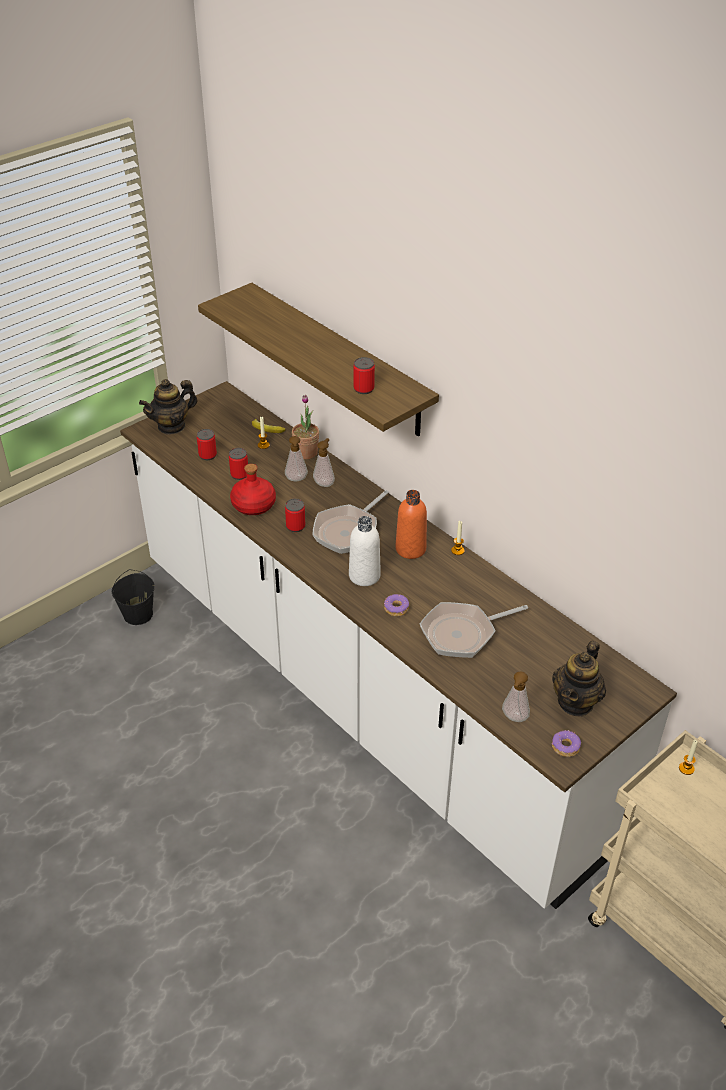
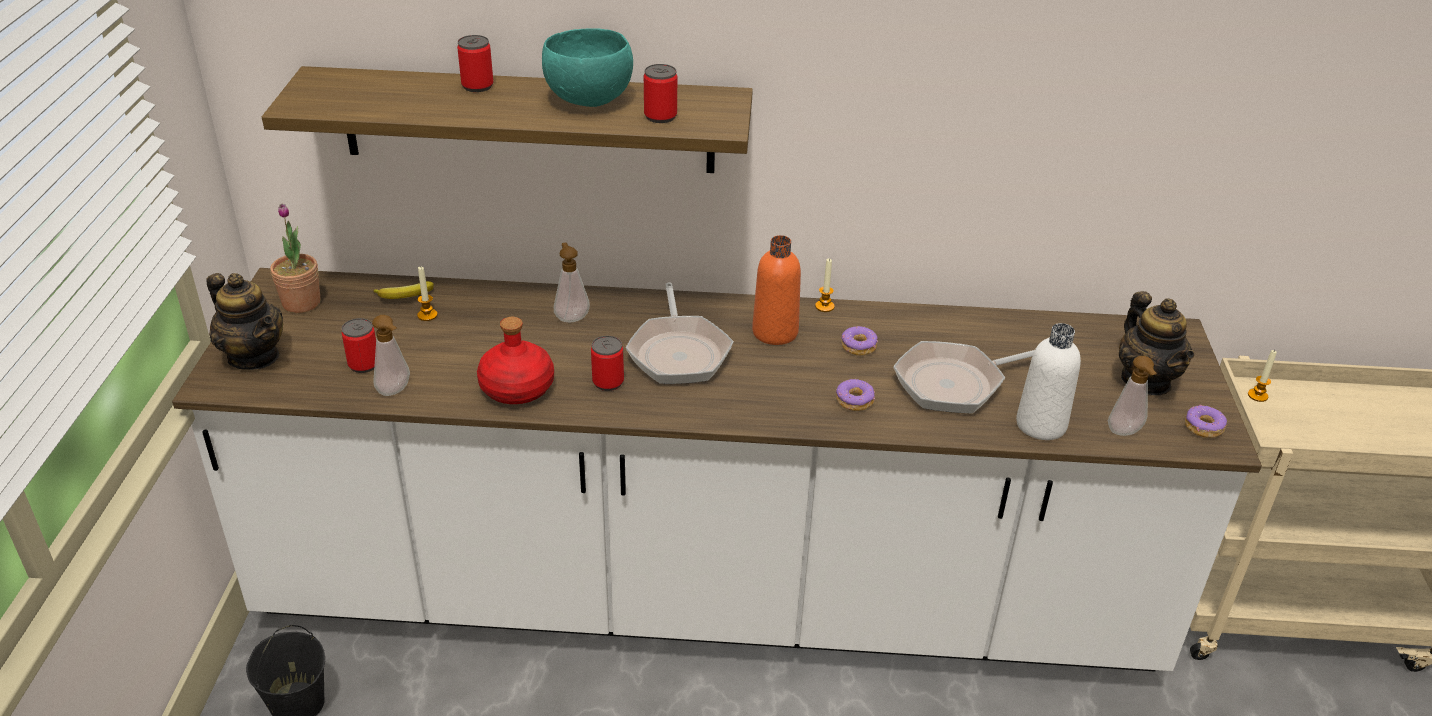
camera: 45 degrees left, 5 degrees down
teapot [139,379,197,435] -> teapot turned 60 degrees counterclockwise [207,273,283,370]
can [229,448,248,480] -> can moved to [457,35,493,92]
soap dispenser [285,436,308,481] -> soap dispenser moved to [372,315,410,396]
potted plant [292,395,319,459] -> potted plant moved to [270,204,320,313]
white bottle [349,516,381,586] -> white bottle moved to [1016,323,1081,440]
frying pan [420,602,528,658] -> frying pan turned 45 degrees clockwise [893,341,1035,414]
none -> turquoise bowl [542,28,633,107]
none -> donut [841,326,878,355]

